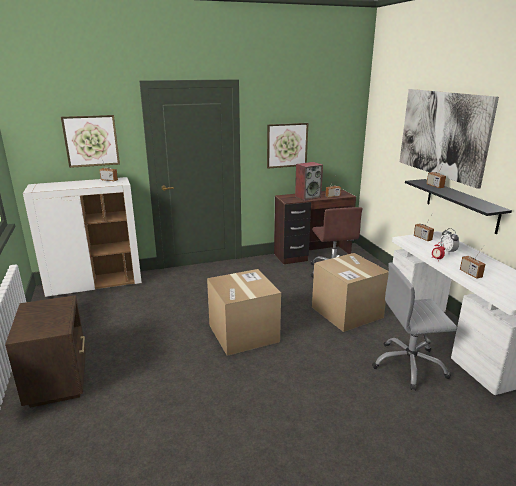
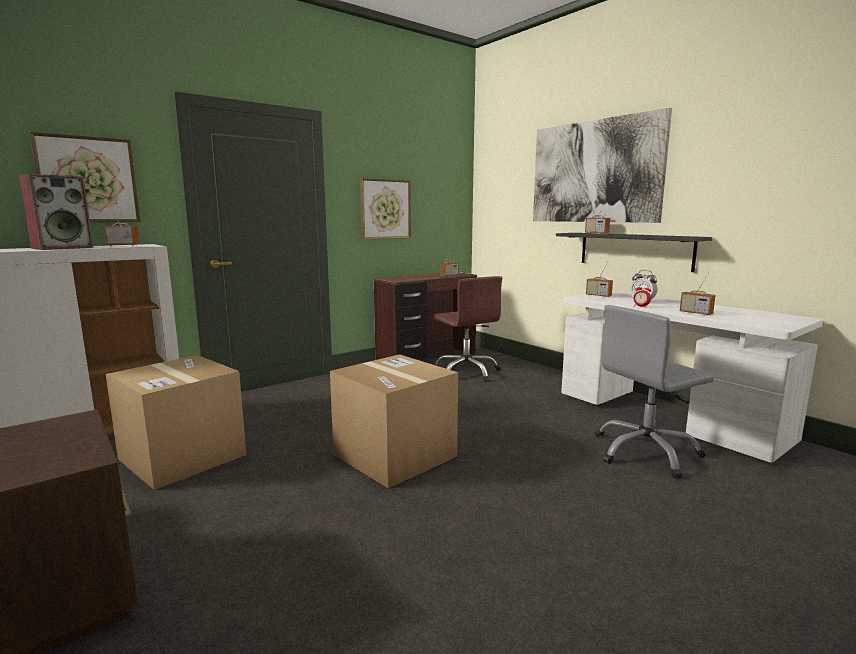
camera: 20 degrees left, 10 degrees down
speaker [295,162,323,201] -> speaker moved to [19,174,94,250]
cardboard box [312,253,389,332] -> cardboard box moved to [106,355,246,490]

